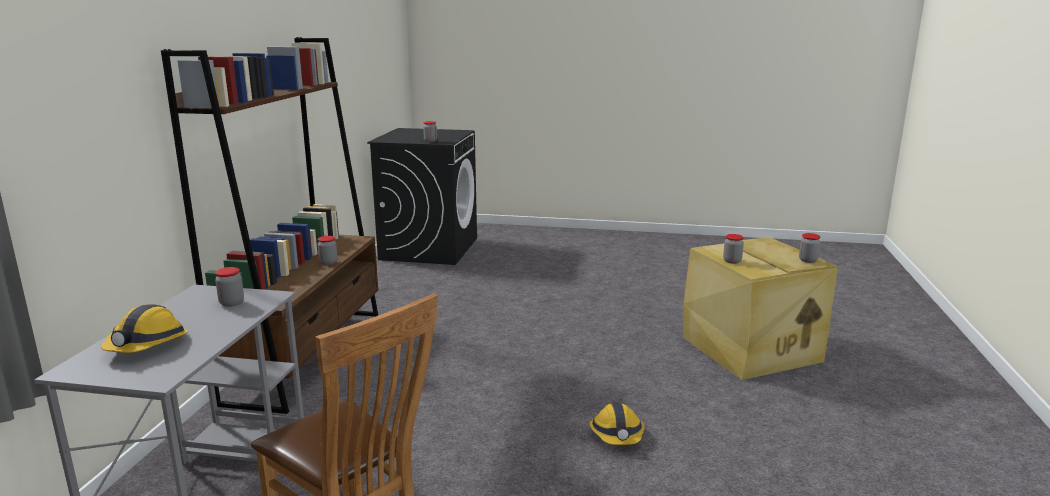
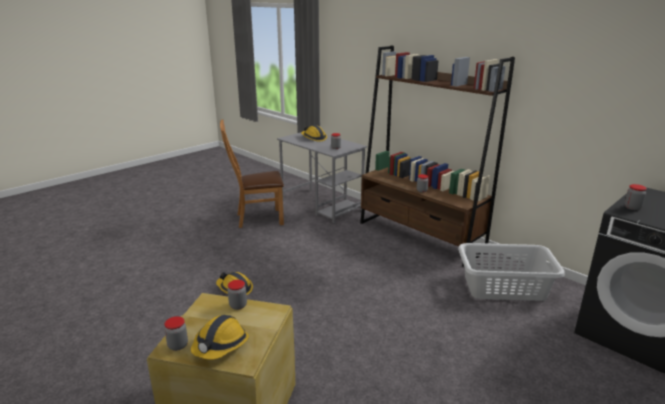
camera: 125 degrees right, 5 degrees up
none -> hard hat [191,315,249,360]
none -> grey laundry basket [458,243,565,301]

